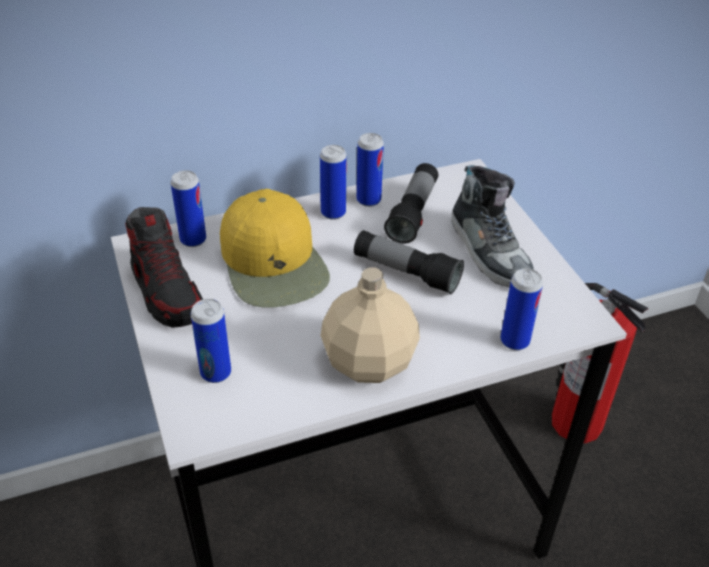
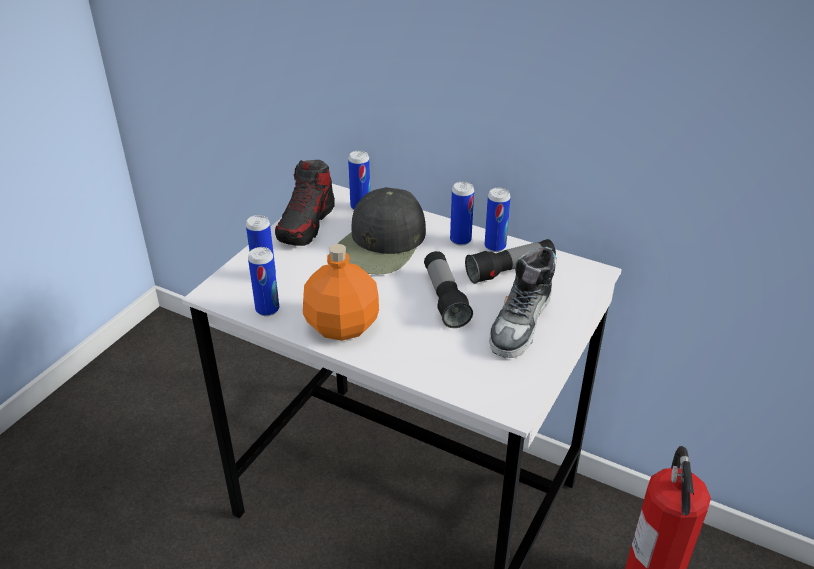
camera: 50 degrees right, 5 degrees down
yellow cap [220,189,330,308] -> black cap [338,187,426,274]
beige bottle [320,267,420,383] -> orange bottle [303,244,379,341]
can [501,268,543,350] -> can moved to [248,247,279,316]

